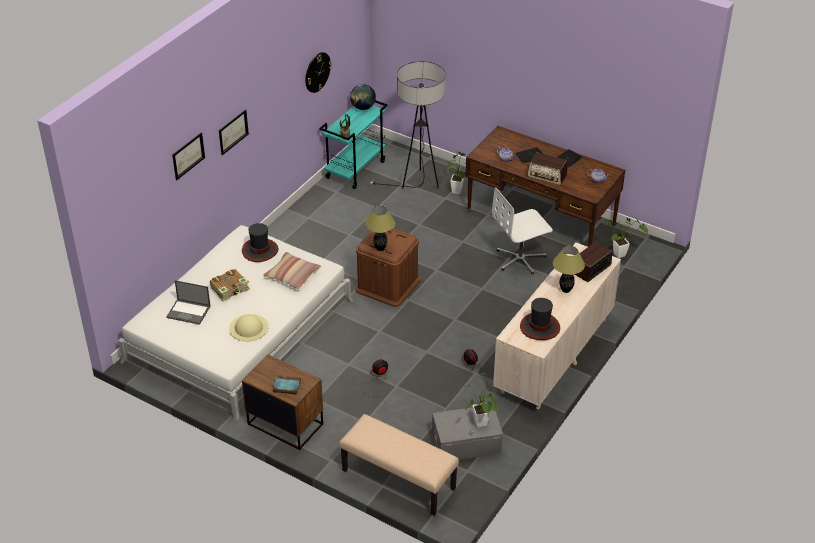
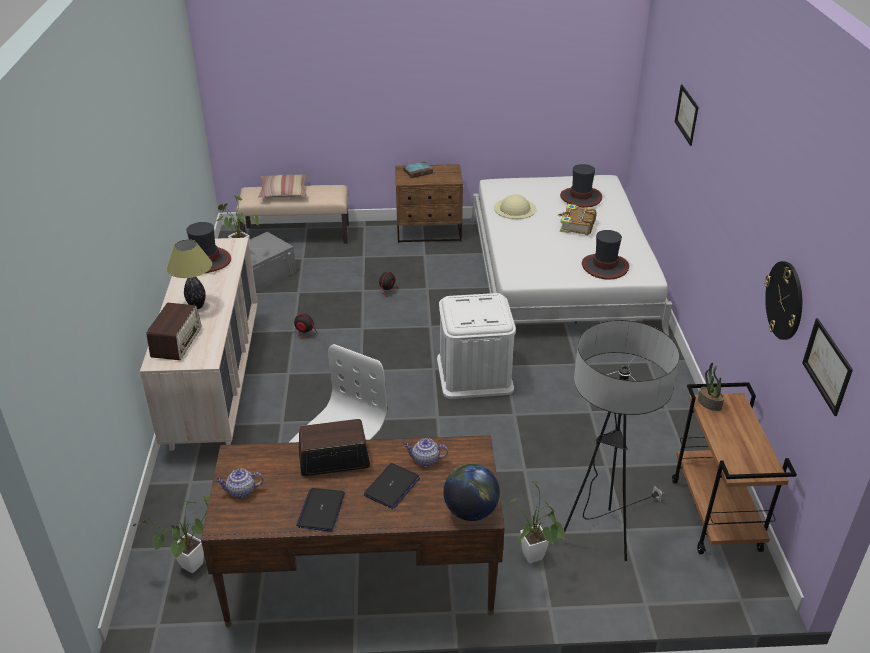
camera: 145 degrees right, 5 degrees down
laptop [166,280,211,325] -> hat [560,164,602,208]
picture [219,109,249,155] -> picture moved to [802,318,853,416]
pillow [264,252,321,289] -> pillow moved to [258,174,307,198]
turquoise cart [319,100,388,189] -> brown cart [672,382,797,554]
globe [350,84,376,110] -> globe moved to [443,463,500,521]
brown storage box [356,228,420,307] -> white storage box [437,293,516,399]
table lamp [365,206,395,251] -> none

